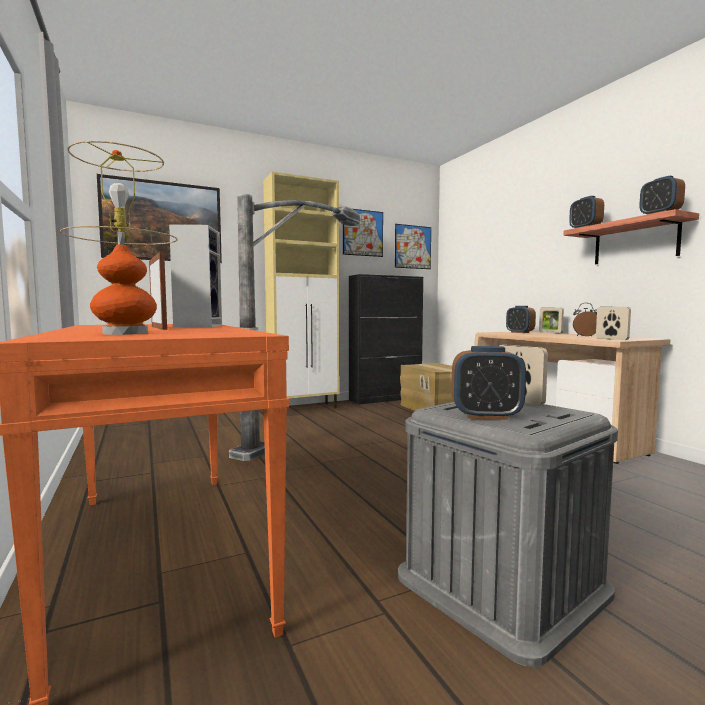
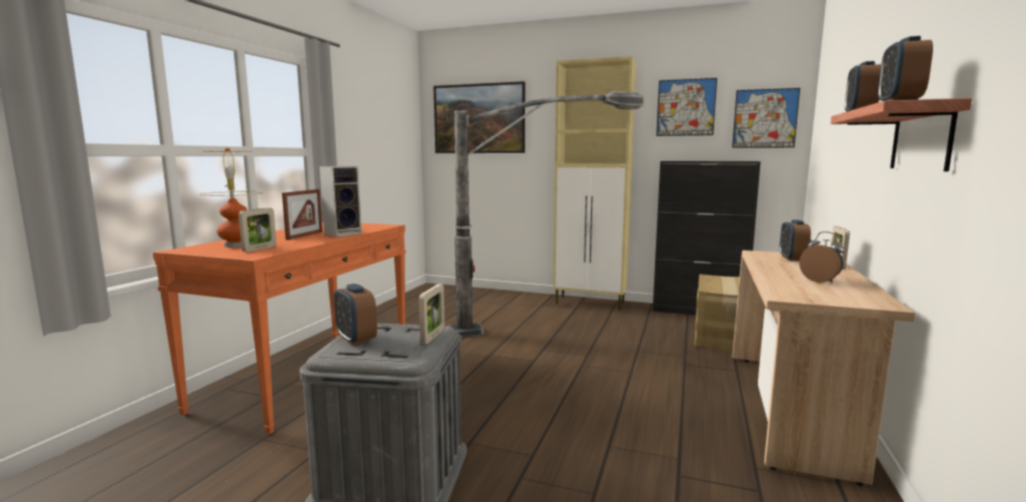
camera: 45 degrees right, 5 degrees up
picture frame [596,307,631,340] -> picture frame moved to [239,208,276,252]

